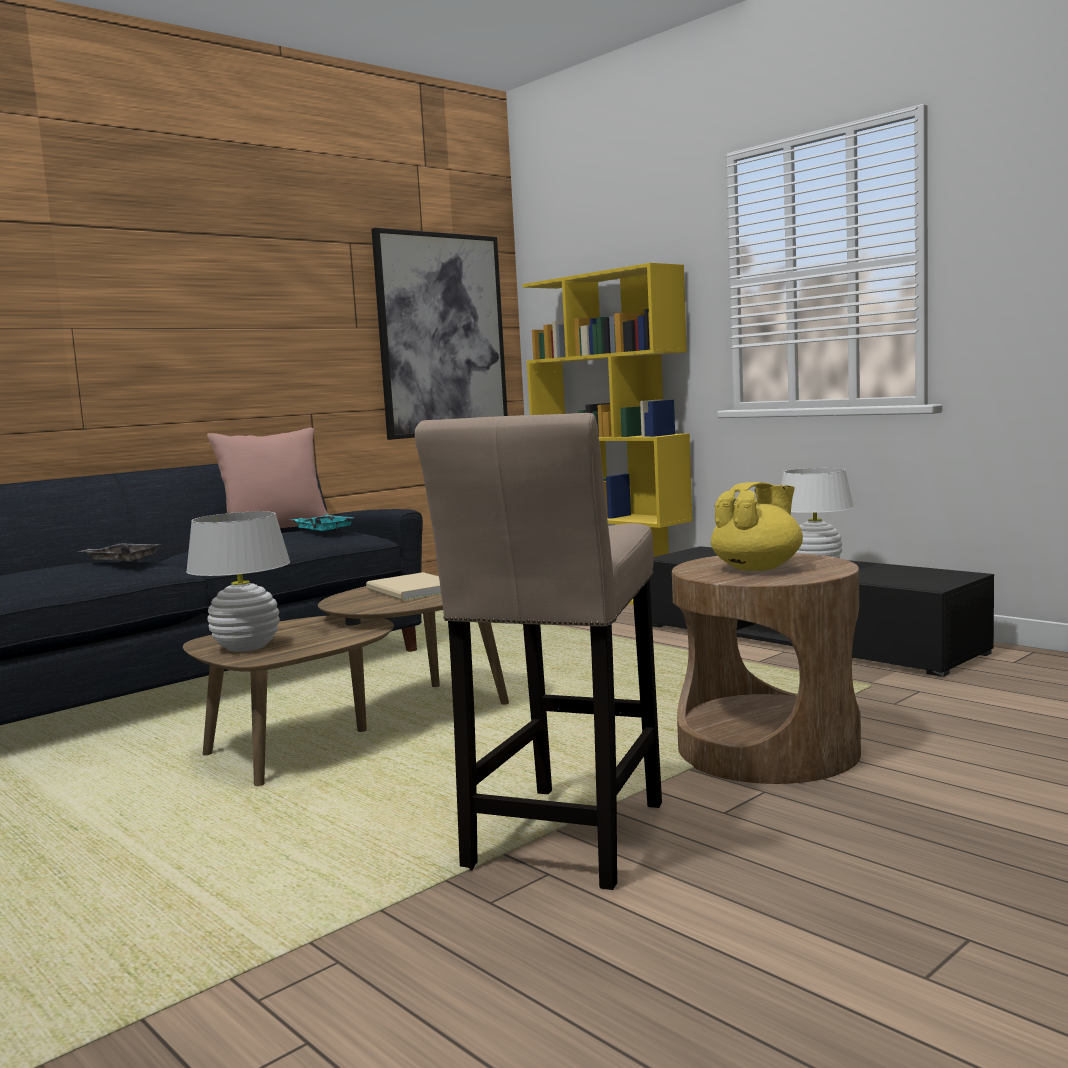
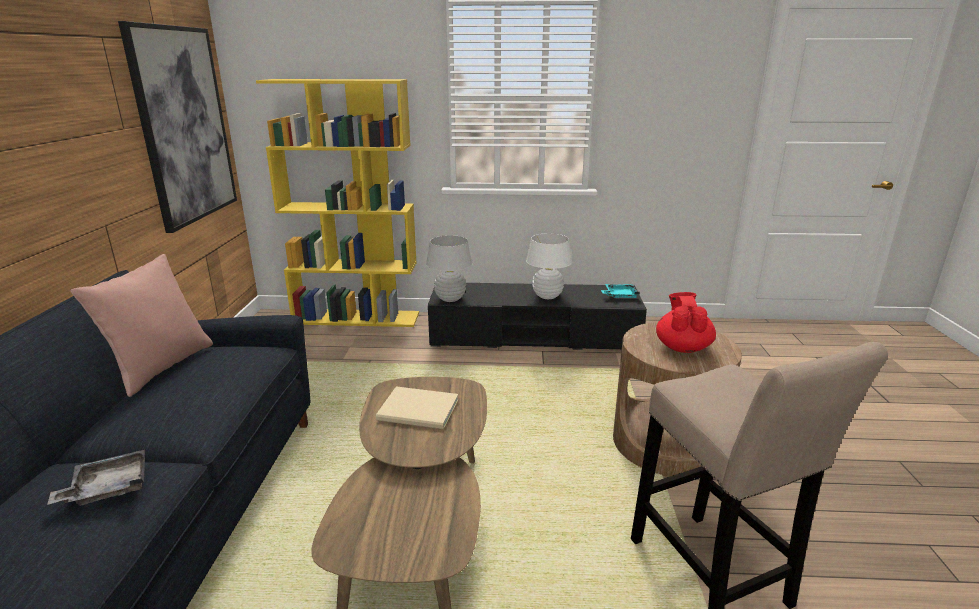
camera: 45 degrees left, 15 degrees up
white table lamp [186,511,290,652] -> white table lamp moved to [426,235,473,302]
turquoise tray [293,515,353,531] -> turquoise tray moved to [601,284,640,298]
yellow teapot [711,482,803,571] -> red teapot [656,292,716,353]

